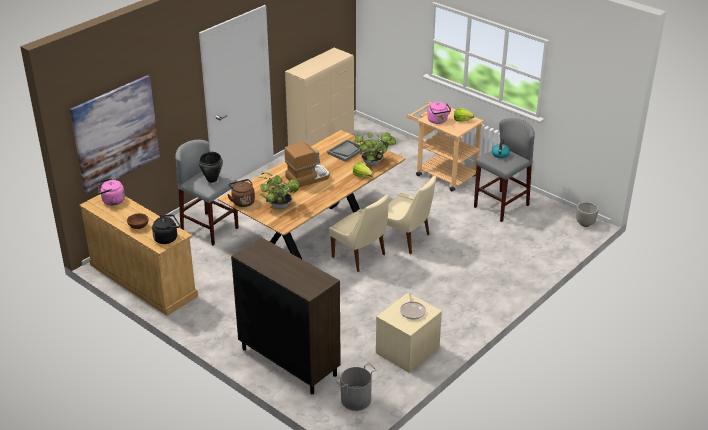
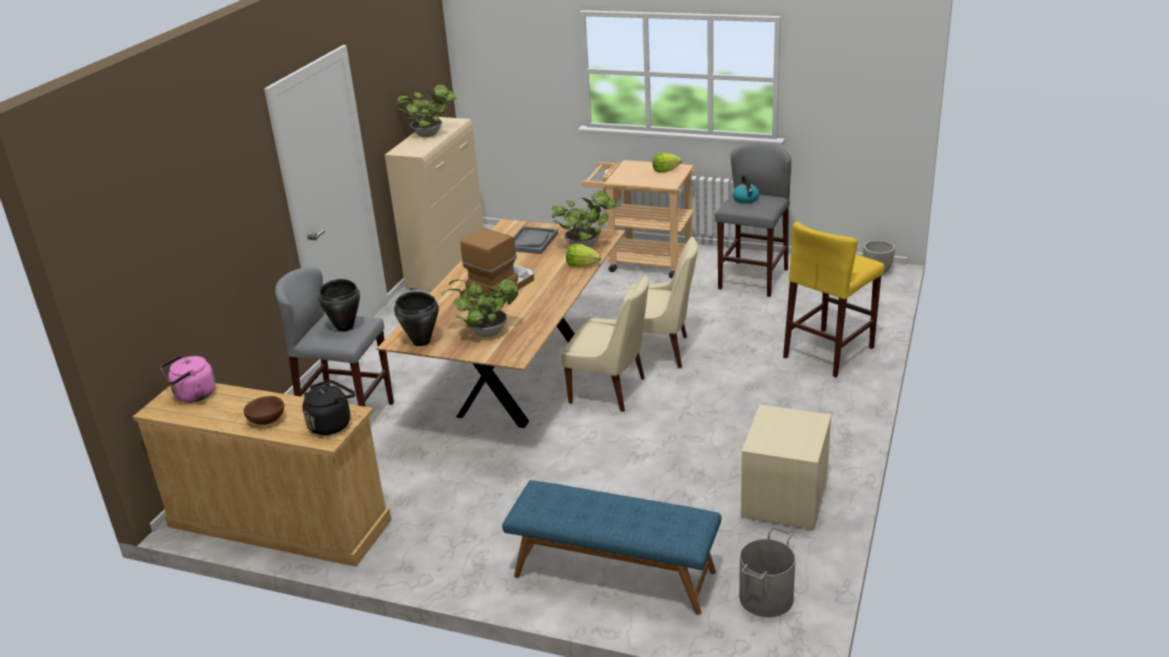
camera: 20 degrees left, 5 degrees down
picture [70,75,160,194] -> none
brown kettle [227,179,255,207] -> black cooking pot [394,292,439,346]
brown cabinet [231,237,341,394] -> blue bench [502,480,721,615]
frying pan [400,293,426,319] -> none
pink kettle [427,102,452,124] -> none
none -> potted plant [397,84,456,137]
none -> yellow stool [783,222,885,377]

